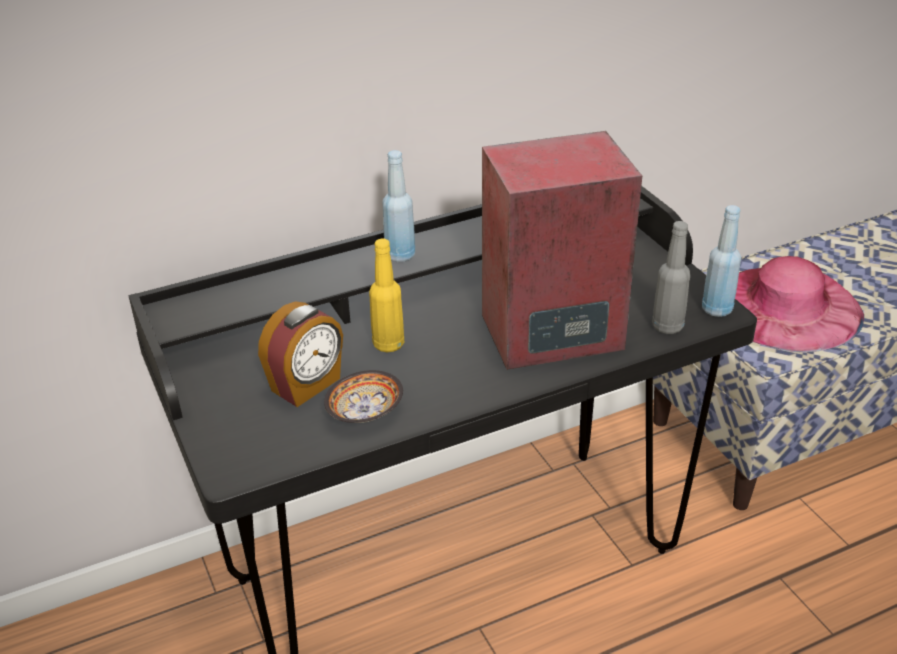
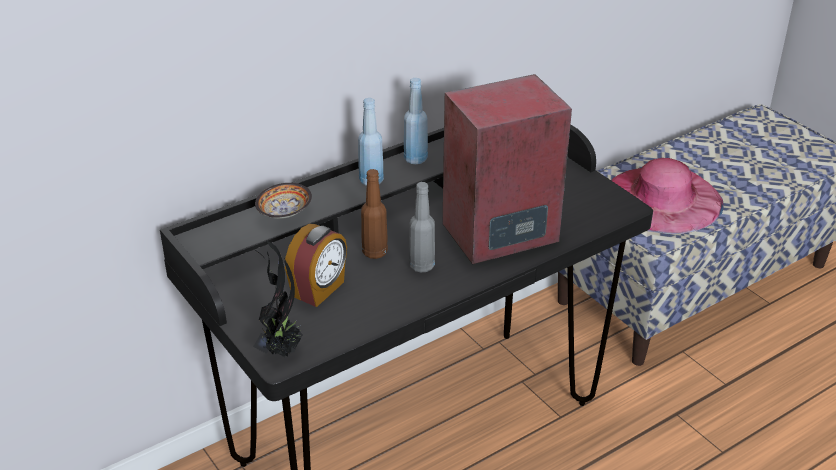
camera: 10 degrees left, 0 degrees up
bowl [324,370,403,423] -> bowl moved to [255,183,312,219]
yellow bottle [369,239,404,352] -> brown bottle [361,169,388,259]
grey bottle [652,221,690,334] -> grey bottle moved to [409,182,435,273]
blue bottle [702,205,741,317] -> blue bottle moved to [404,78,428,164]
none -> potted plant [253,241,303,357]

